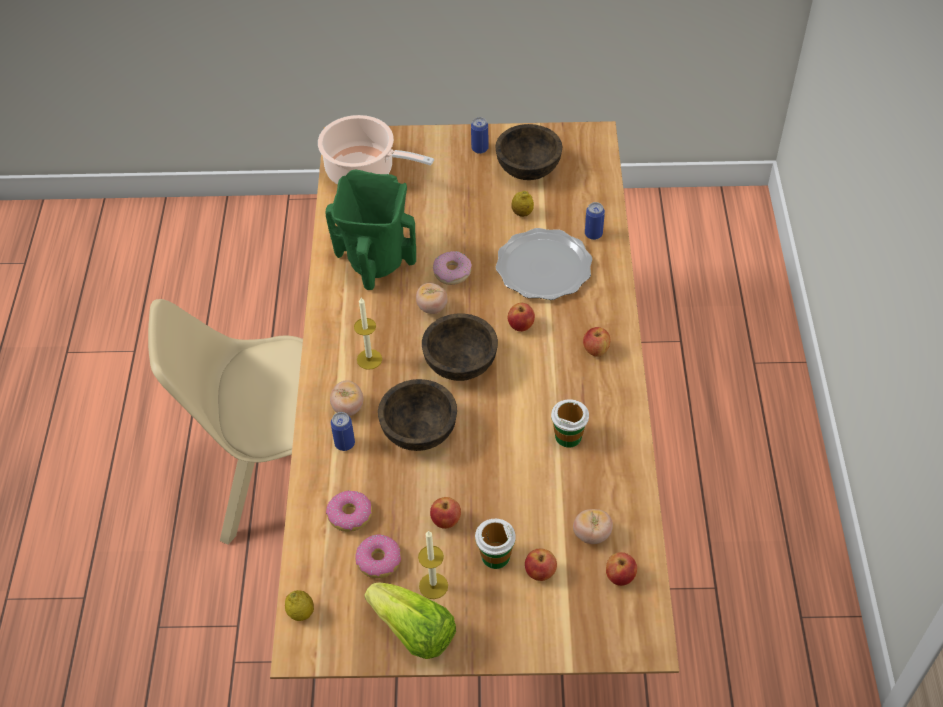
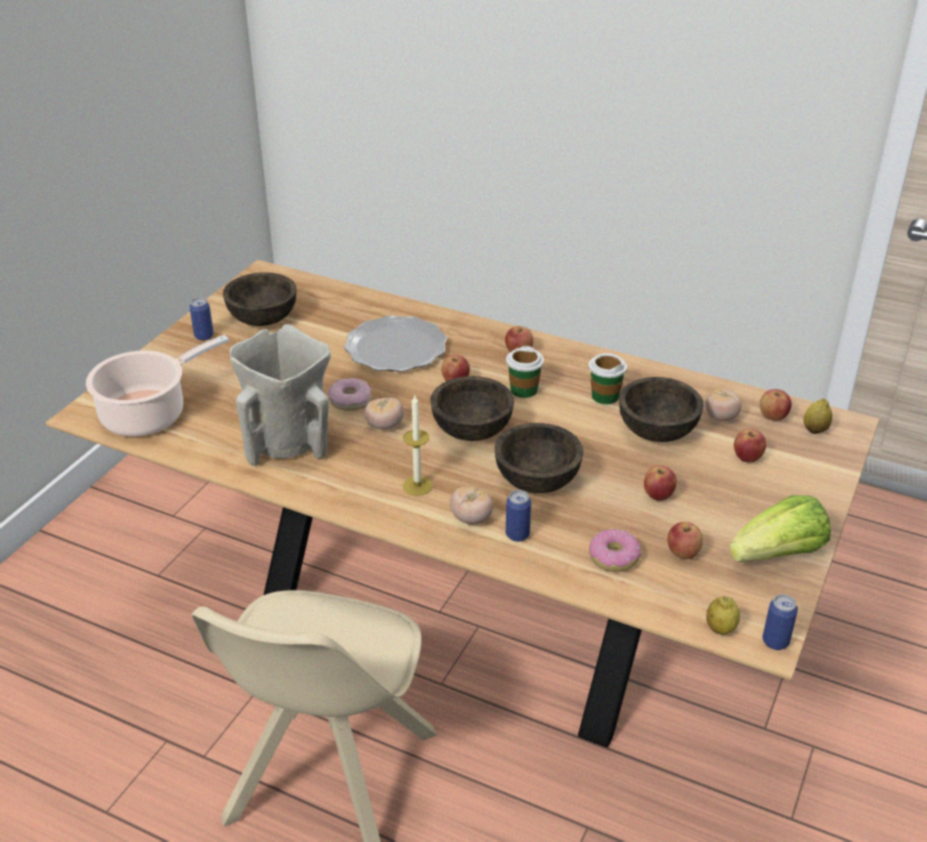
camera: 65 degrees left, 15 degrees down
green vase [326,170,416,290] -> beige vase [230,324,331,466]
donut [355,535,401,579] -> apple [668,522,703,559]
candle [418,530,448,599] -> none
cup [475,519,516,569] -> cup moved to [506,346,544,398]
lemon [511,191,534,217] -> lemon moved to [803,399,832,434]
can [585,202,605,240] -> can moved to [762,594,798,650]
none -> brown bowl [619,377,704,442]

